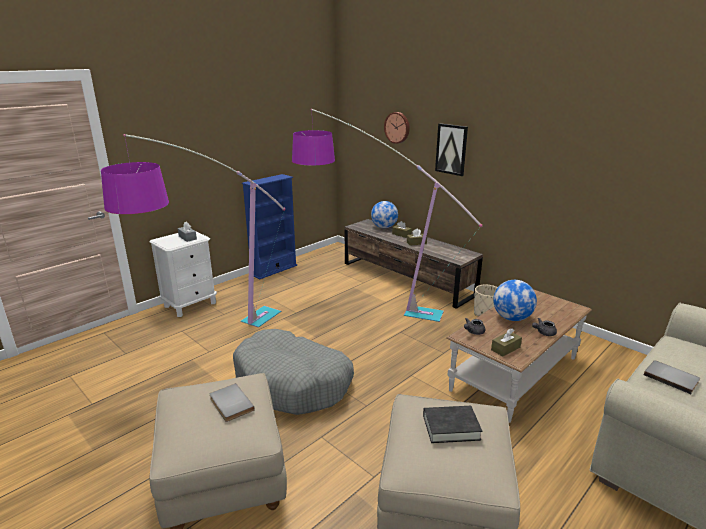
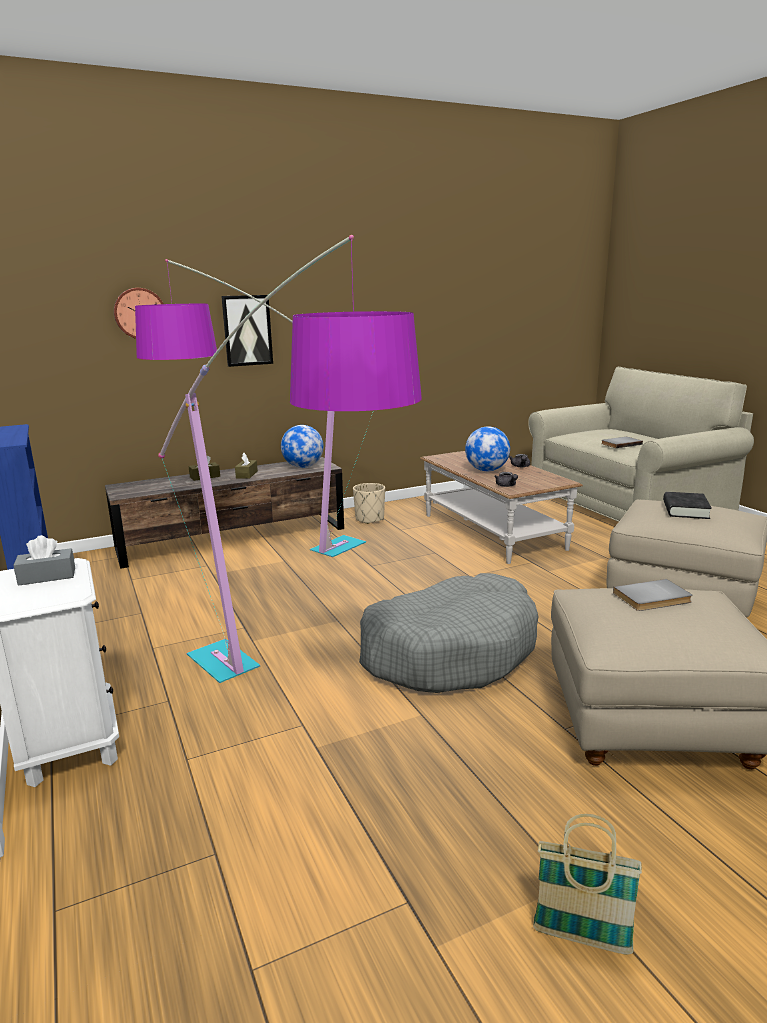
camera: 70 degrees left, 5 degrees down
globe [371,201,398,228] -> globe moved to [281,425,324,468]
brown tissue box [491,329,522,356] -> none
none -> basket [533,814,642,954]

